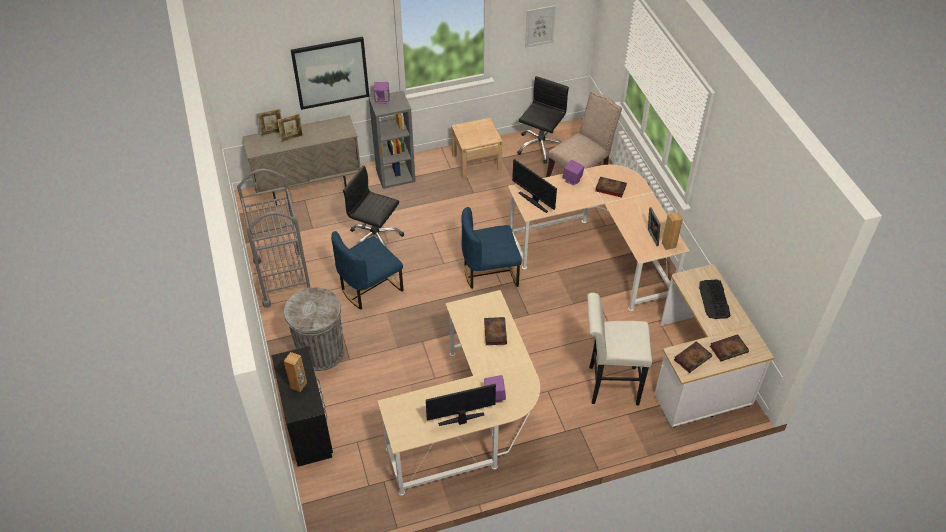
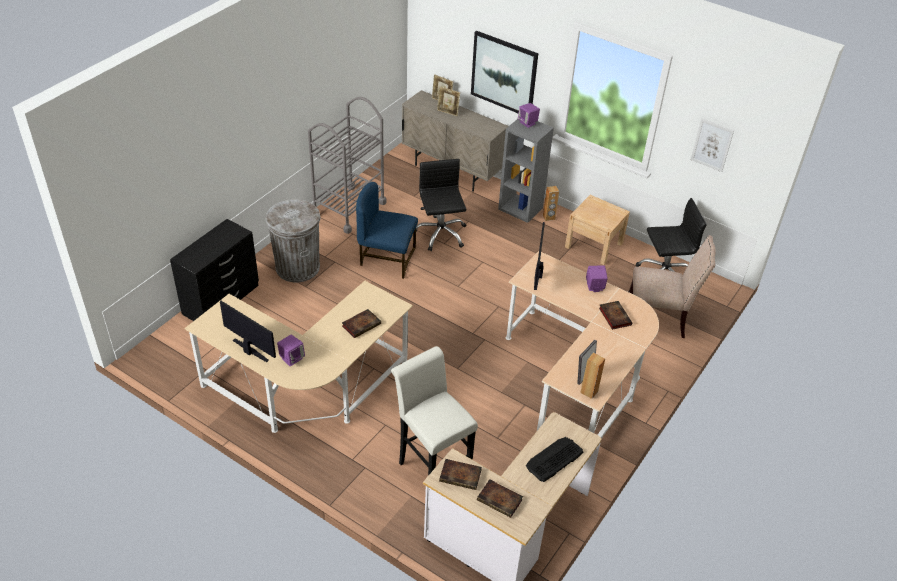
camera: 50 degrees right, 5 degrees down
brown speaker [284,352,307,392] -> brown speaker moved to [543,186,559,221]
blue chair [461,207,522,289] -> none

